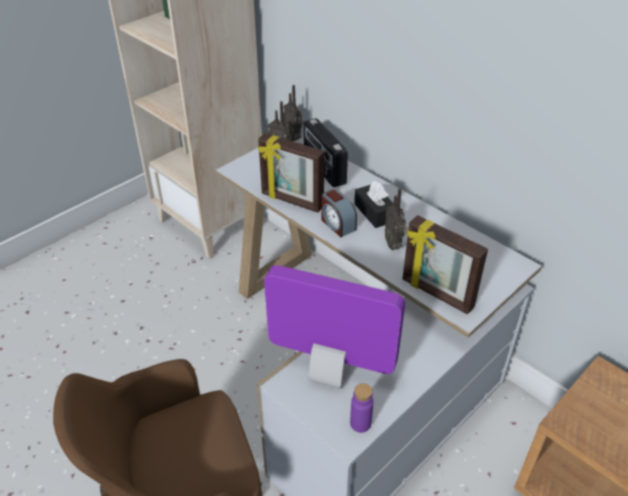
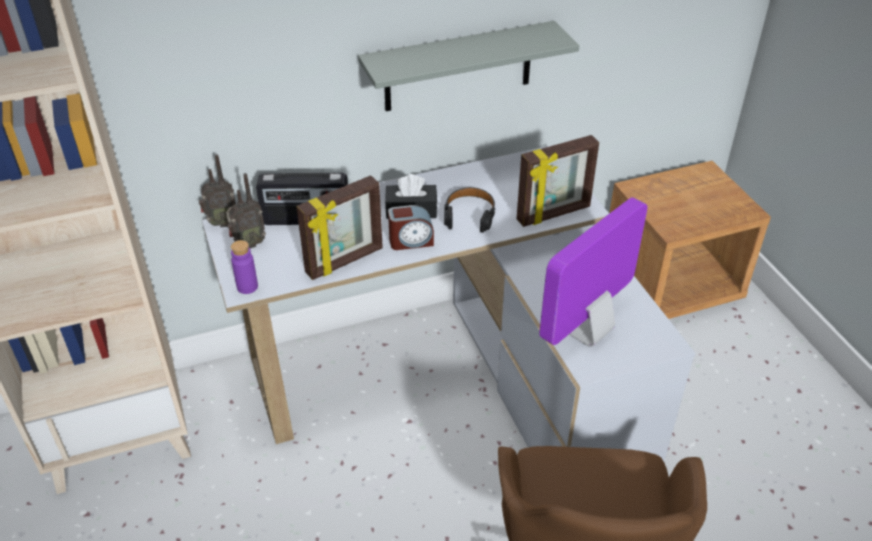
camera: 65 degrees left, 0 degrees up
purple bottle [350,383,373,433] -> purple bottle moved to [231,240,258,294]
radio [385,188,408,250] -> black headphones [444,187,495,233]
none -> grey shelf [358,21,579,111]

